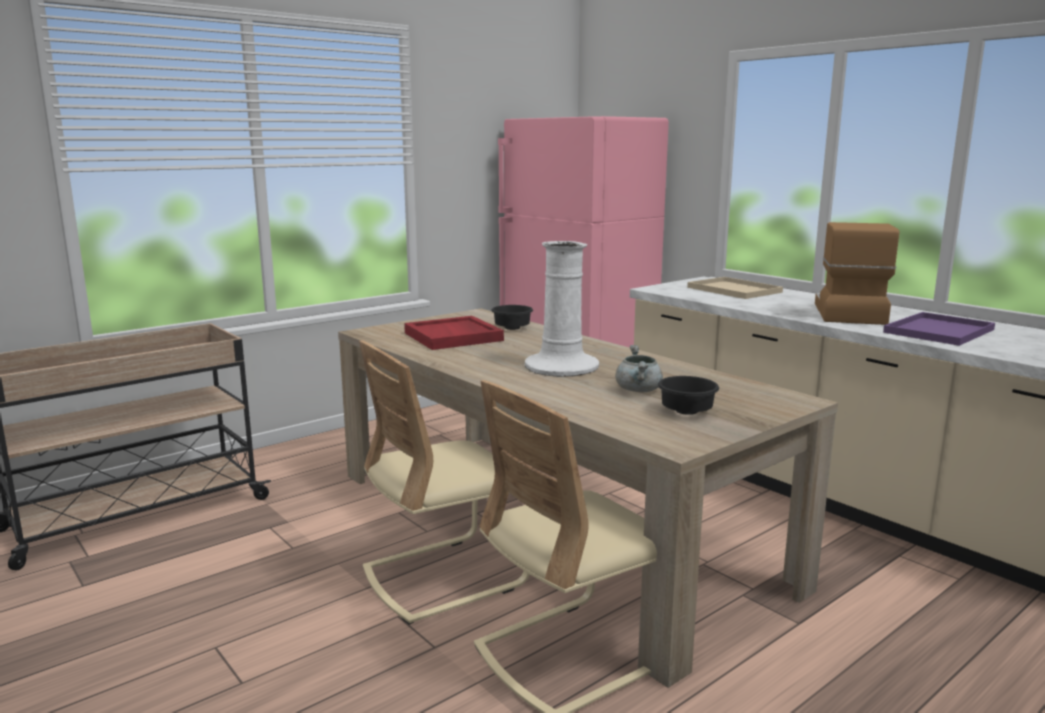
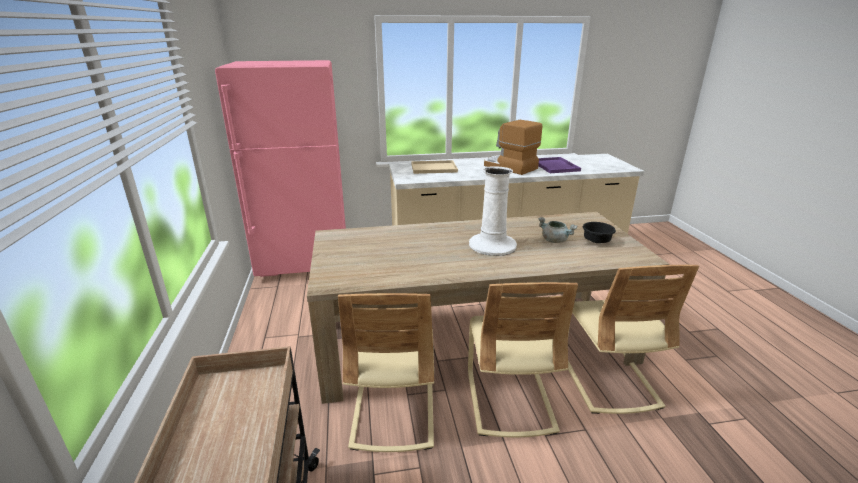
camera: 60 degrees left, 10 degrees up
red tray [404,316,504,350] -> none
black bowl [491,305,533,330] -> none
none -> beige chair [338,293,434,452]

